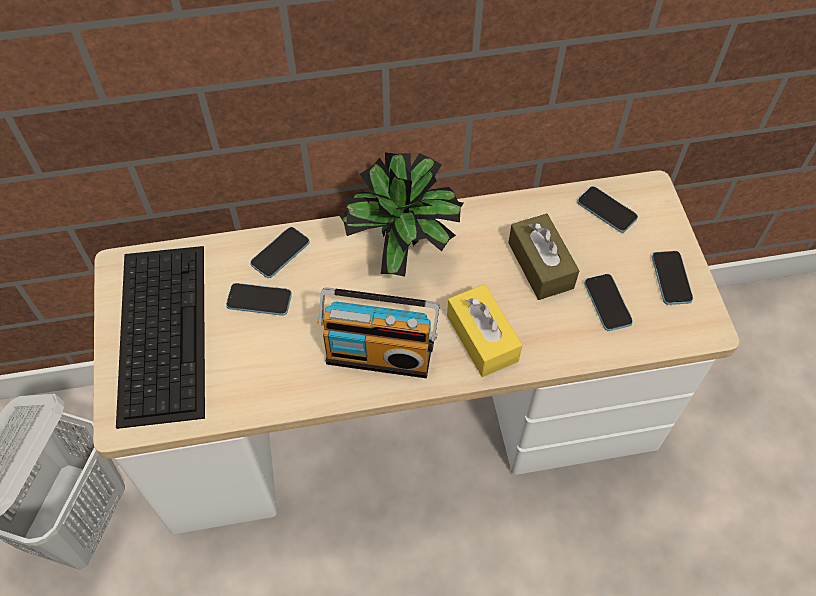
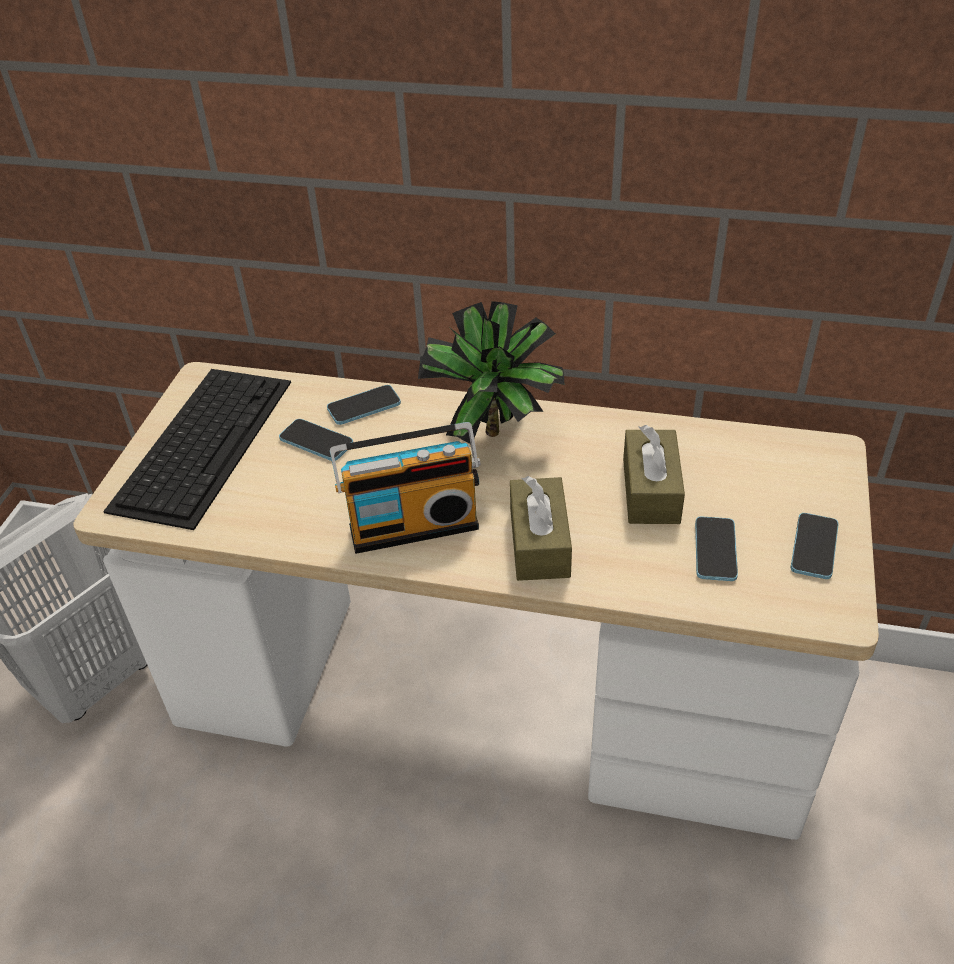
camera: 25 degrees right, 15 degrees down
radio [317,287,440,378] -> radio turned 45 degrees counterclockwise [330,422,480,554]
yellow tissue box [447,284,522,377] -> brown tissue box [510,476,572,581]
phone [577,186,638,233] -> none

